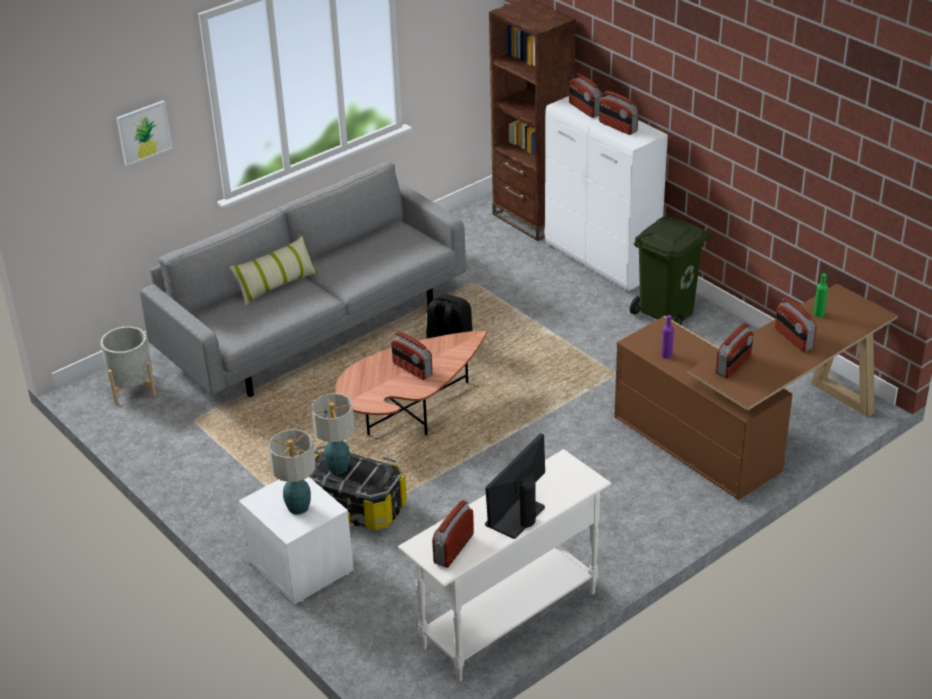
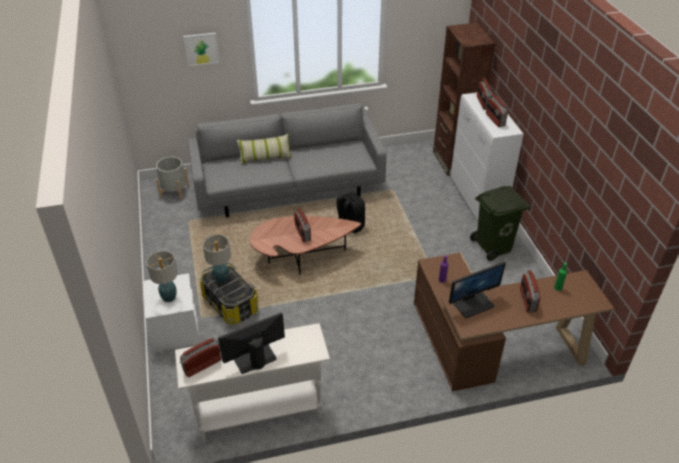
camera: 25 degrees right, 5 degrees up
radio [716,323,753,378] -> monitor [449,262,506,318]

